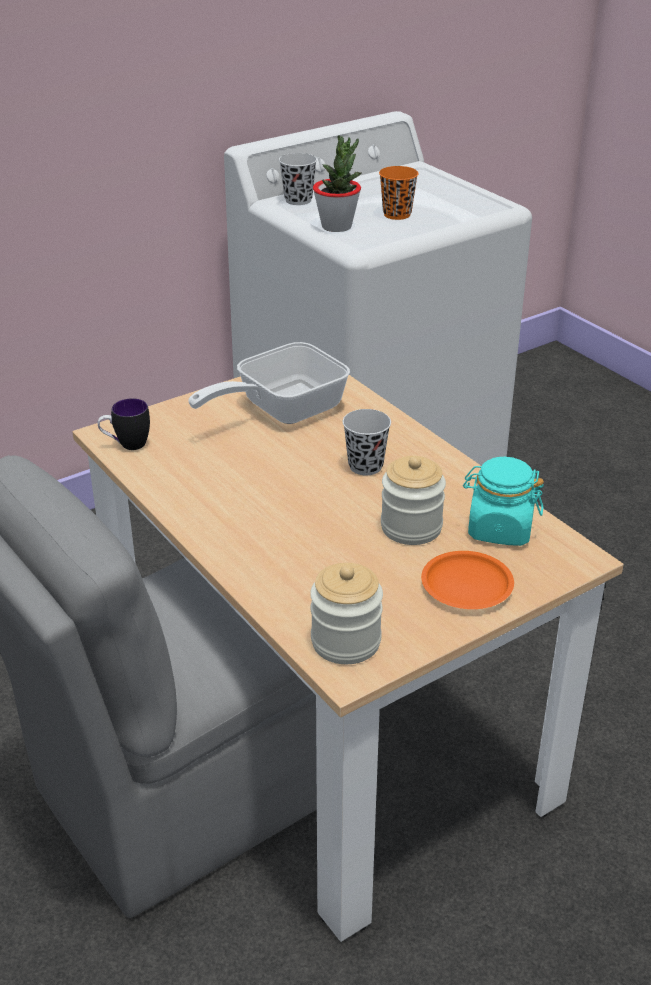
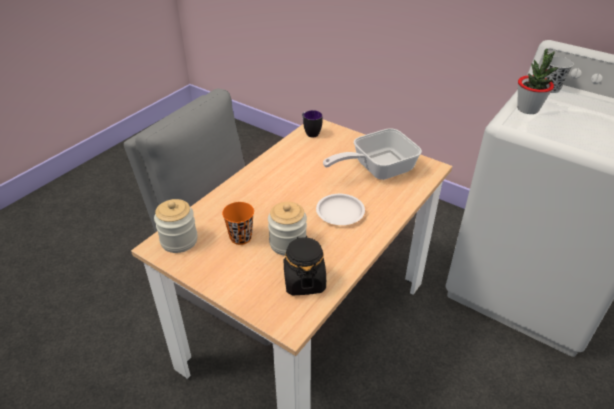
camera: 70 degrees right, 5 degrees up
frying pan [188,342,350,424] -> frying pan turned 60 degrees counterclockwise [323,128,422,180]
black cup [343,409,391,475] -> white plate [316,194,365,225]
orange cup [379,166,418,220] -> orange cup moved to [222,202,254,245]
orange plate [421,551,514,609] -> none
turquoise jar [463,457,544,546] -> black jar [284,236,326,295]

